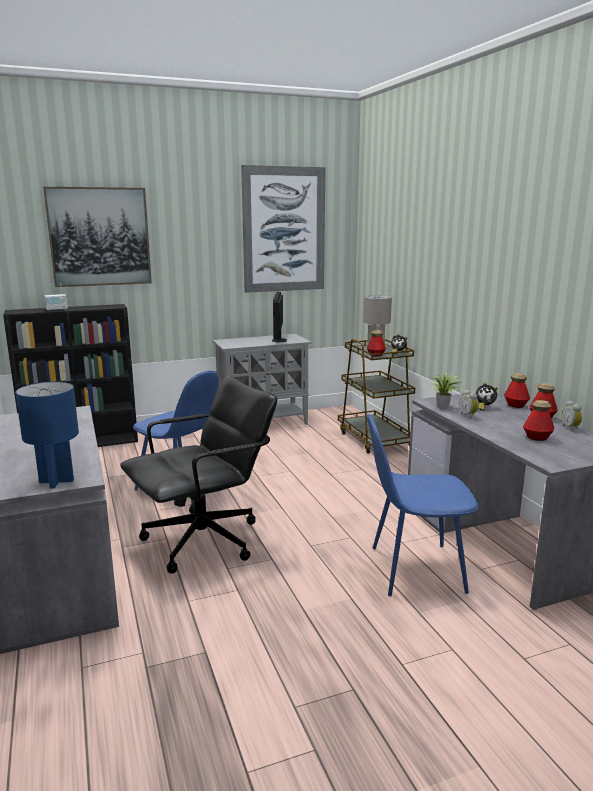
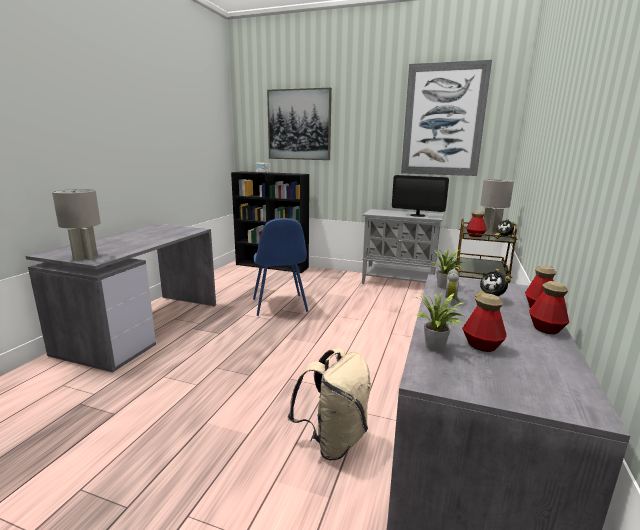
camera: 40 degrees right, 0 degrees up
blue table lamp [15,382,79,489] -> grey table lamp [52,189,101,261]
black office chair [120,375,277,574] -> none
monitor [272,292,287,342] -> monitor turned 105 degrees counterclockwise [392,175,449,217]
blue chair [367,414,478,596] -> beige backpack [288,348,371,460]
alarm clock [562,400,582,432] -> none
none -> potted plant [410,291,466,352]

